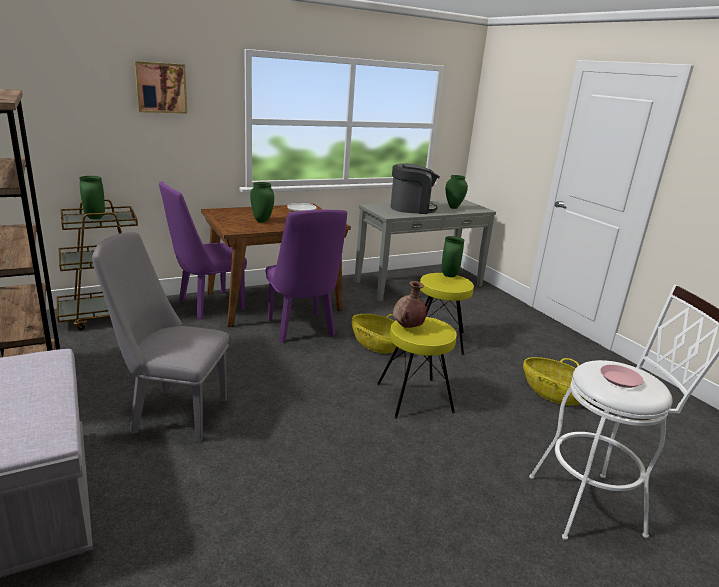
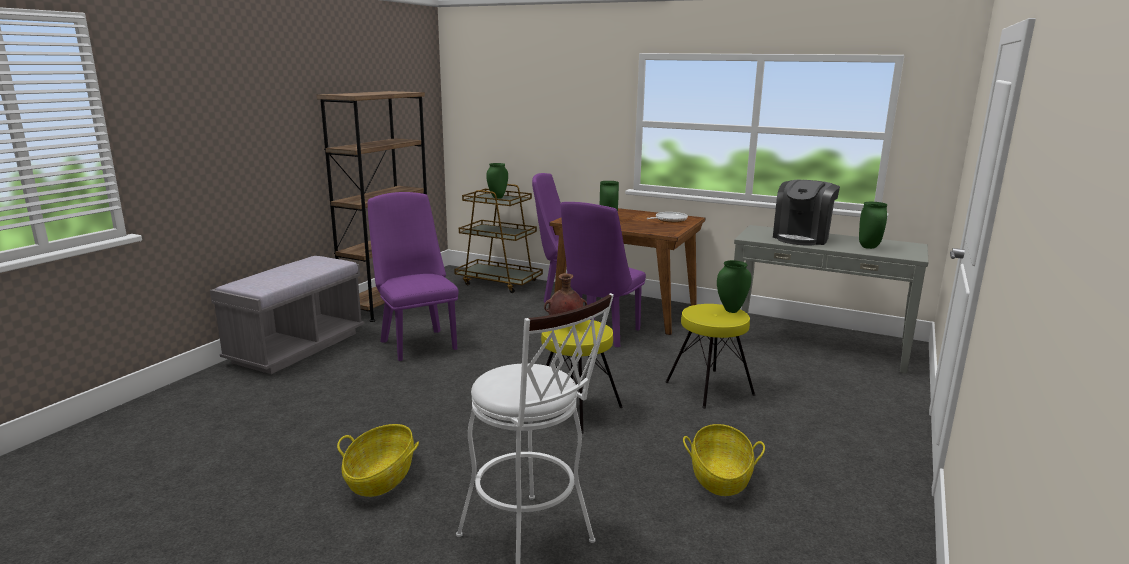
camera: 55 degrees right, 5 degrees down
grey chair [92,232,229,442] -> purple chair [368,192,458,361]
picture [134,61,187,114] -> none
basket [352,314,397,354] -> basket moved to [337,424,419,497]
coffee machine [390,163,440,214] -> coffee machine turned 75 degrees clockwise [773,180,840,246]
pink plate [600,365,644,388] -> none

